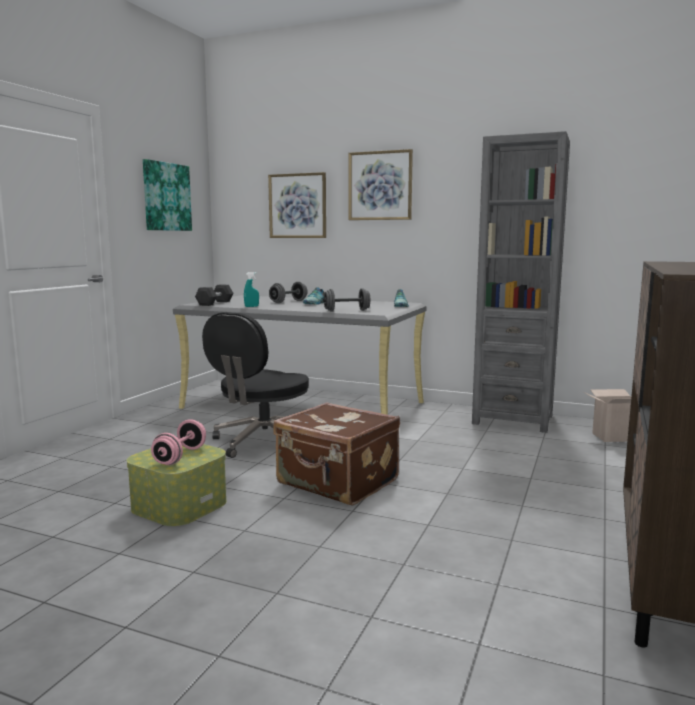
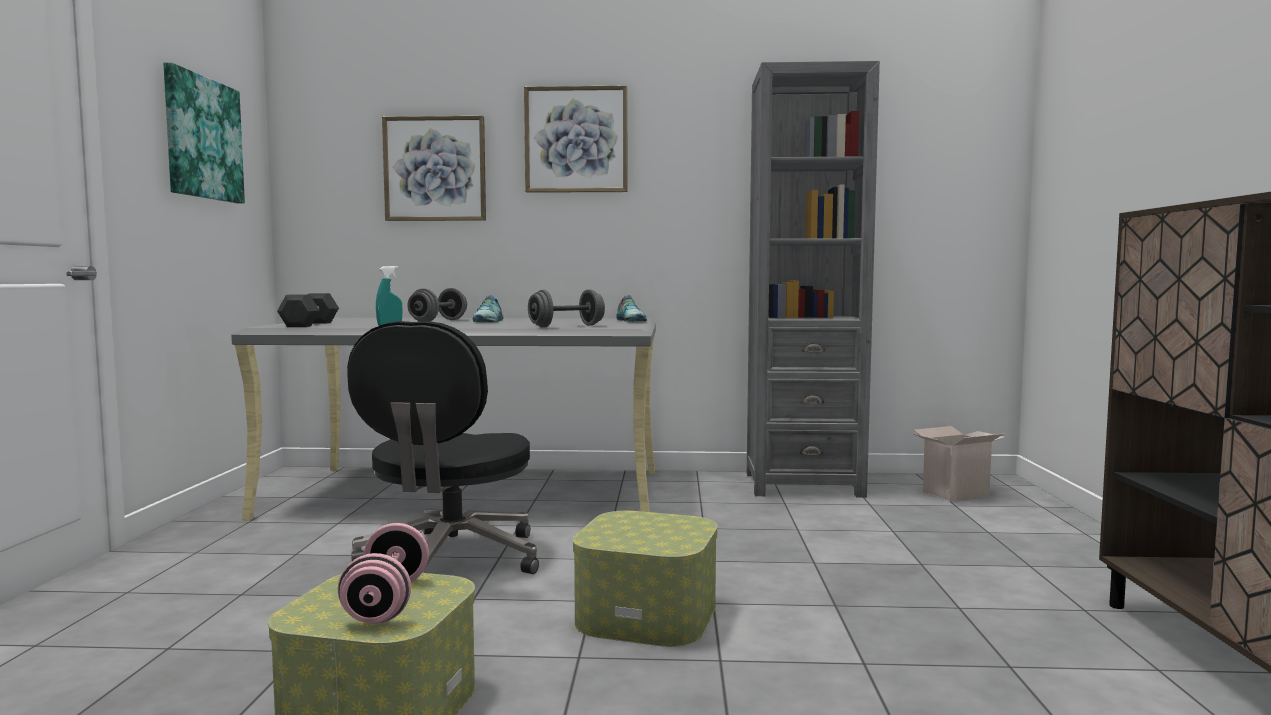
camera: 20 degrees left, 5 degrees down
brown suitcase [273,402,400,506] -> storage box [572,511,718,647]

